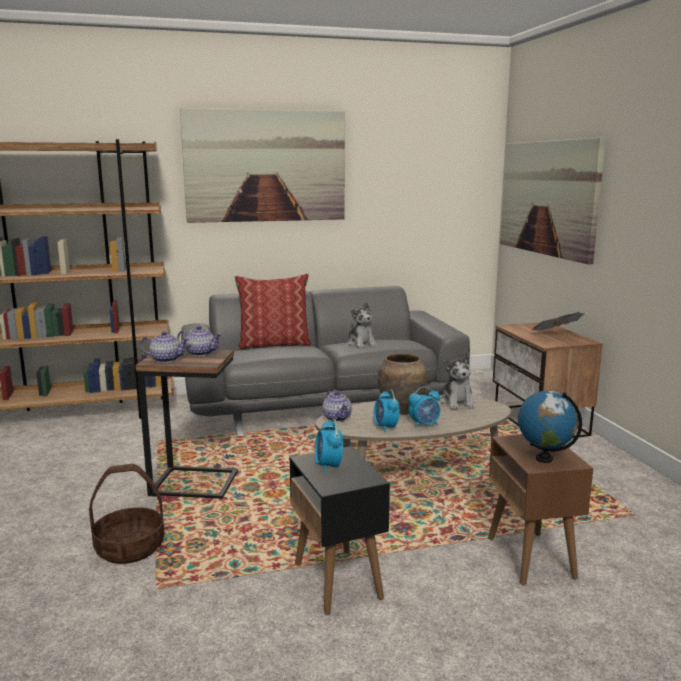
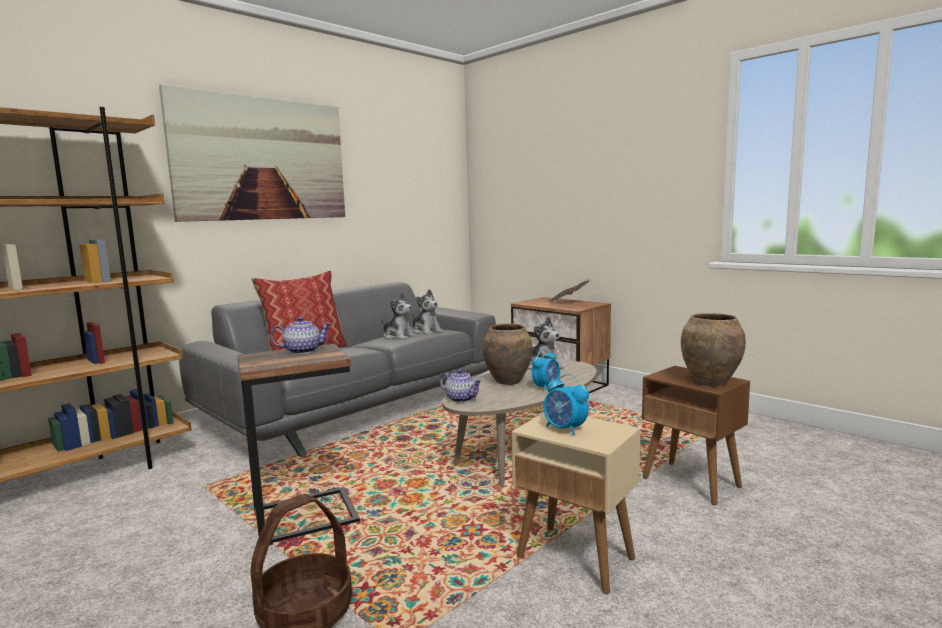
camera: 30 degrees left, 5 degrees down
teapot [140,331,189,363] -> none
black side table [290,446,390,615] -> beige side table [512,413,641,594]
alarm clock [374,389,400,433] -> none
picture [500,138,606,264] -> none
globe [518,391,582,463] -> brown vase [681,313,746,386]
none -> plush toy [412,289,443,335]

